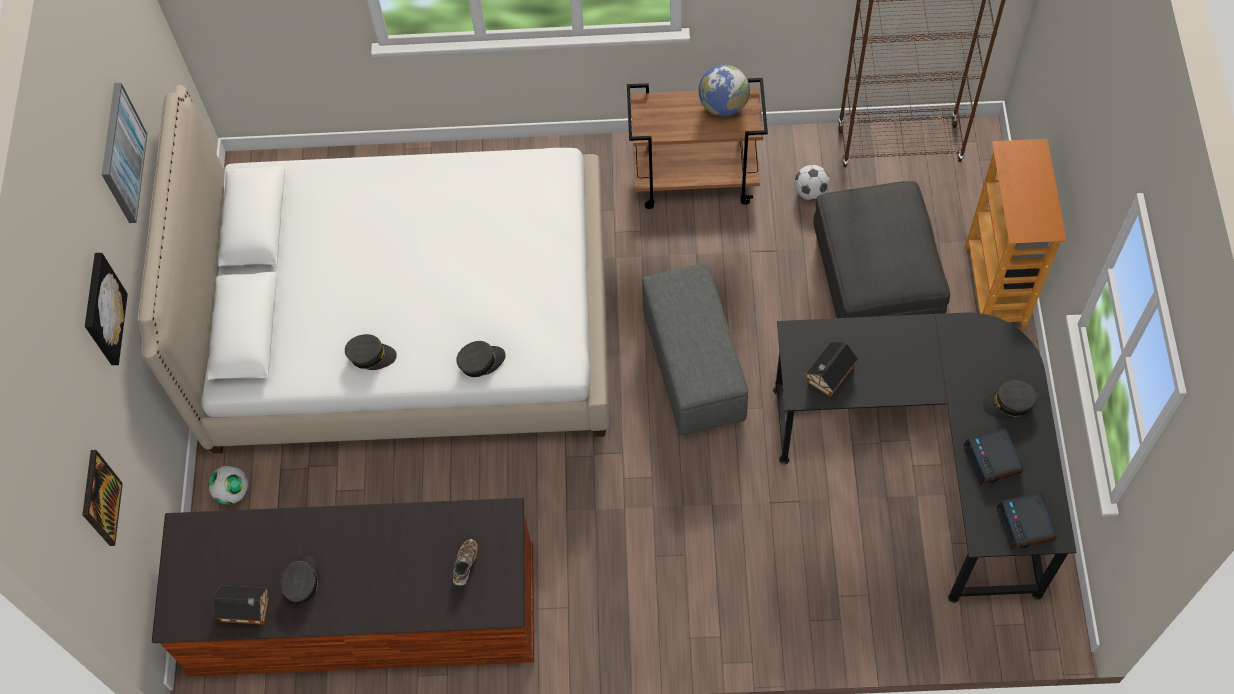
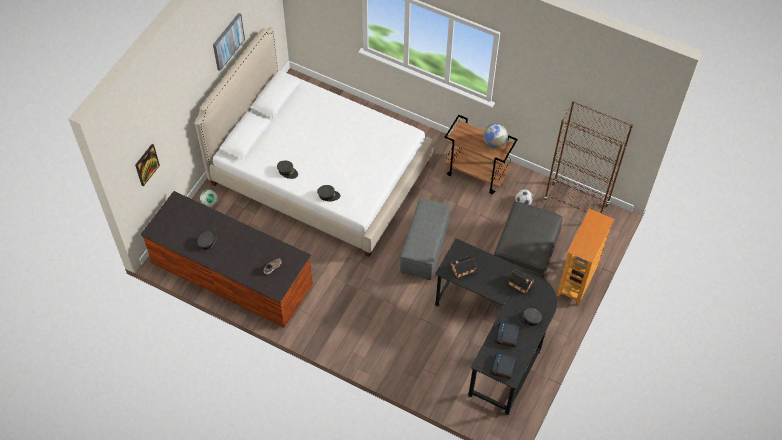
camera: 25 degrees right, 5 degrees down
picture [85,253,128,365] -> none
toy house [213,585,269,625] -> toy house moved to [508,269,534,294]

